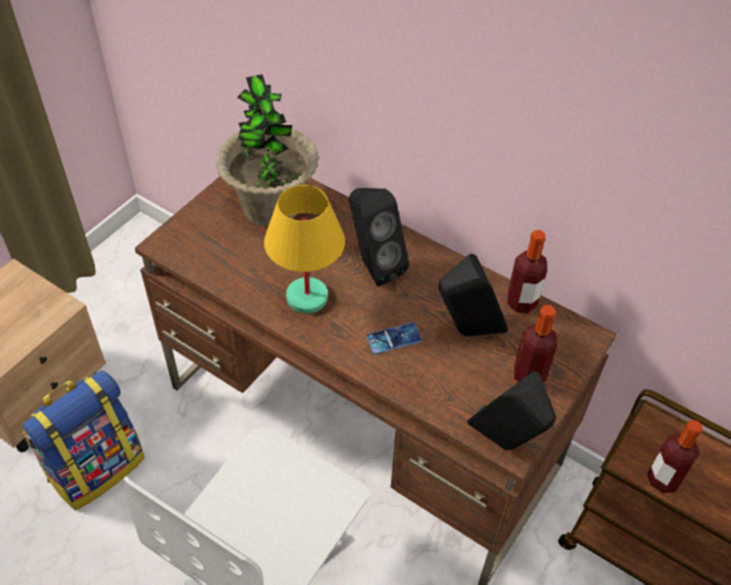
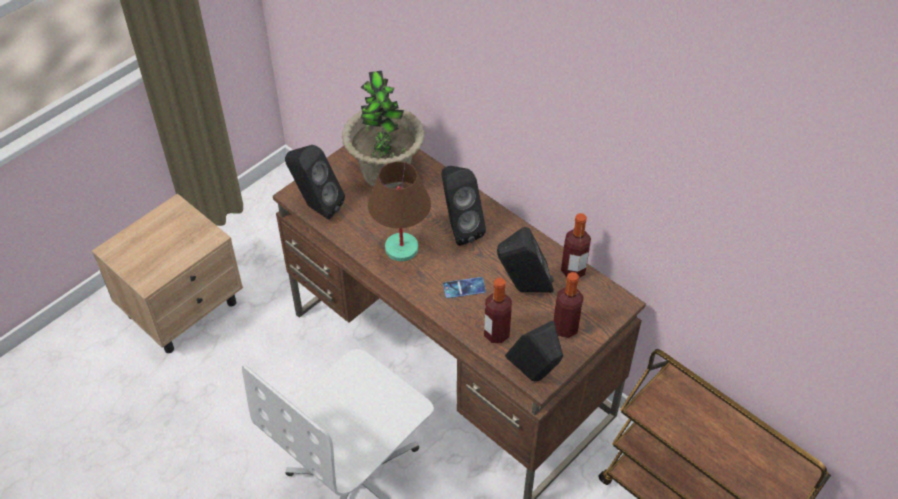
camera: 10 degrees right, 0 degrees up
backpack [22,370,145,510] -> none
yellow table lamp [264,185,345,314] -> brown table lamp [368,161,431,262]
bottle [647,420,703,493] -> bottle moved to [484,278,512,343]
none -> black speaker [285,145,345,220]

